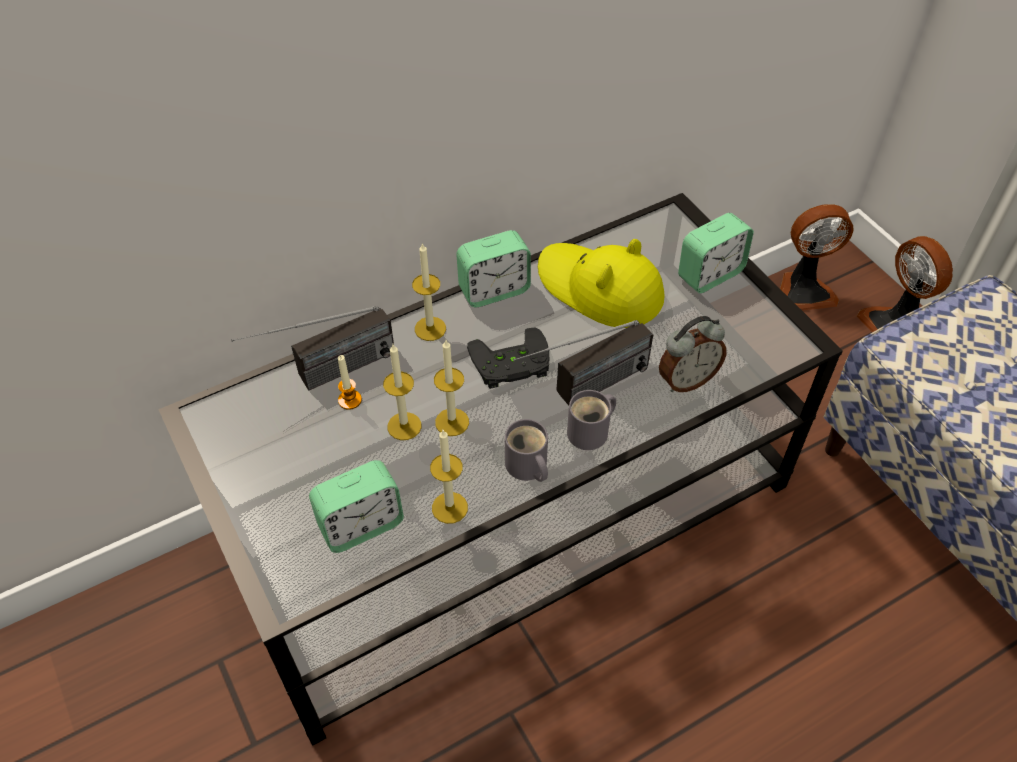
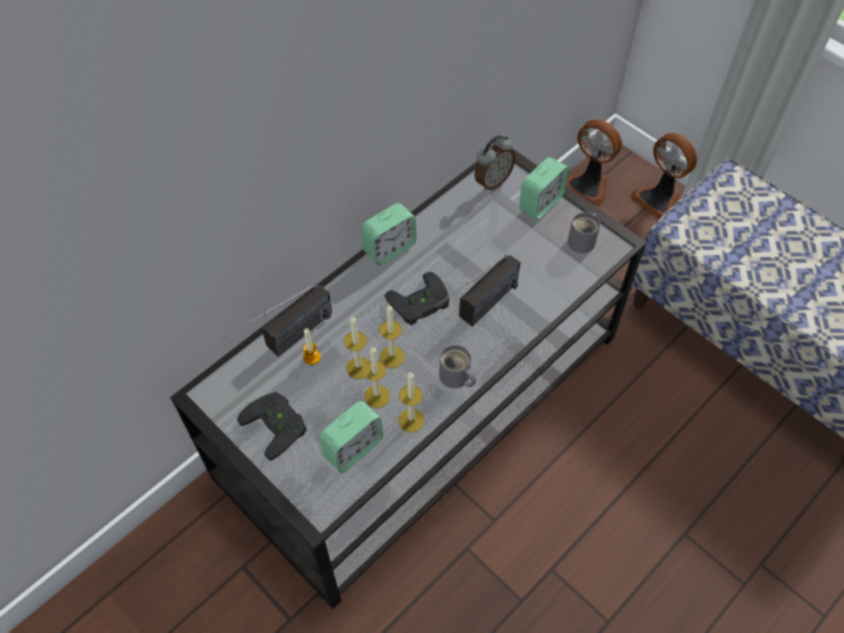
camera: 15 degrees left, 5 degrees up
candle [412,243,446,341] -> candle moved to [363,346,390,408]
yellow hat [538,239,664,328] -> none
grey mug [567,390,616,450] -> grey mug moved to [568,212,600,253]
alarm clock [659,316,727,392] -> alarm clock moved to [474,135,515,191]
fan [780,204,854,311] -> fan turned 60 degrees clockwise [566,119,622,206]
none -> black game controller [237,392,307,461]

